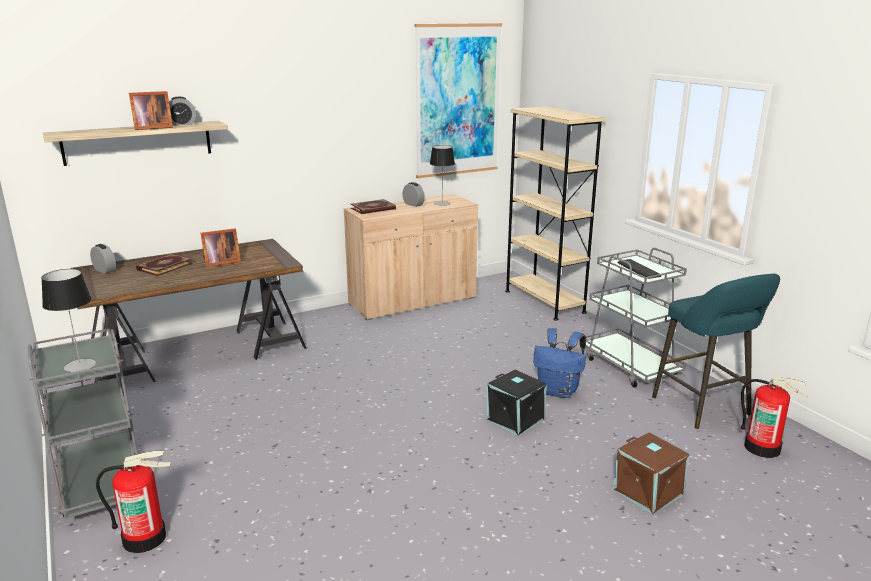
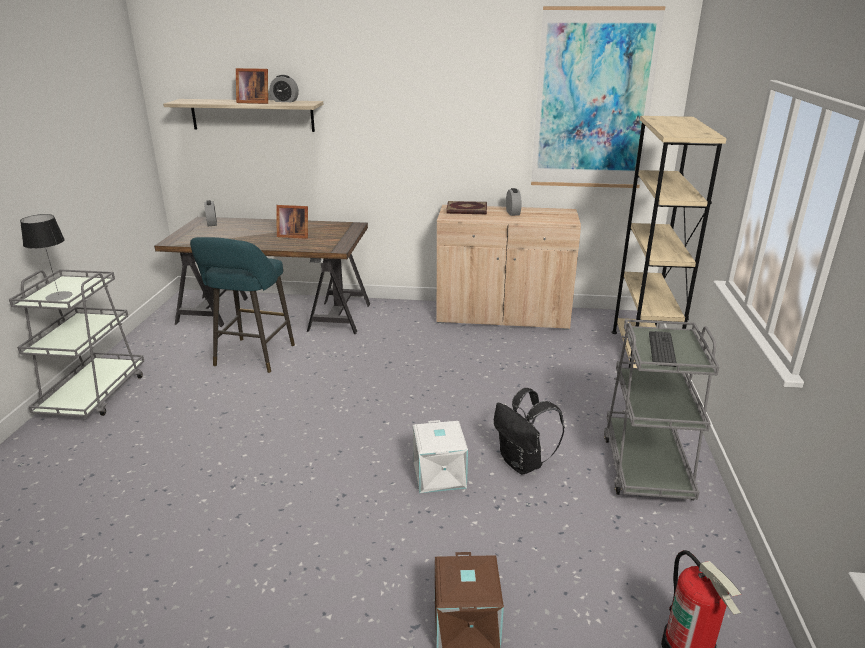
camera: 35 degrees right, 5 degrees up
fire extinguisher [96,450,171,553] -> none
book [136,254,193,276] -> none
table lamp [430,145,455,206] -> none
black storage box [487,370,547,436] -> white storage box [413,420,468,493]
blue backpack [533,328,586,398] -> black backpack [494,388,565,475]
turquoise stool [652,274,780,429] -> turquoise stool moved to [190,237,295,373]

